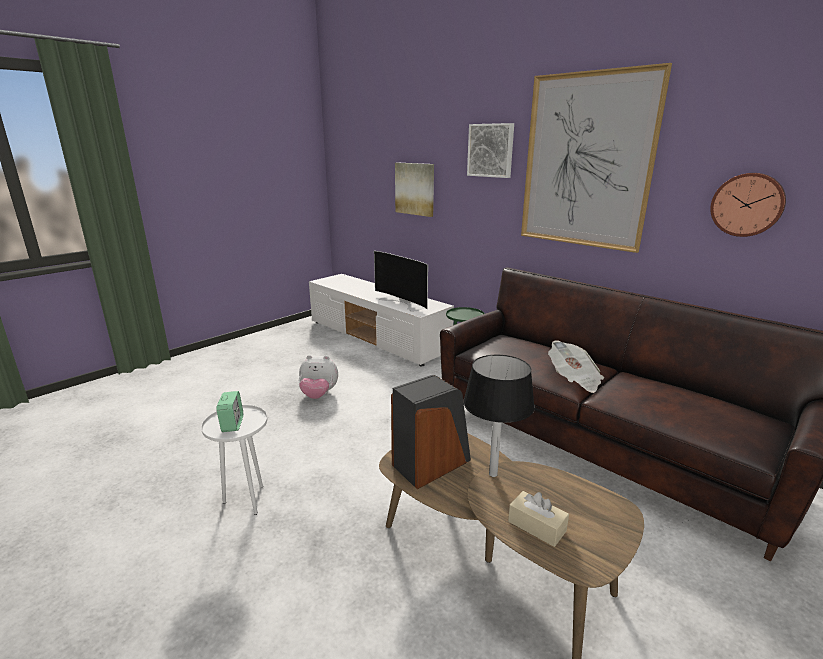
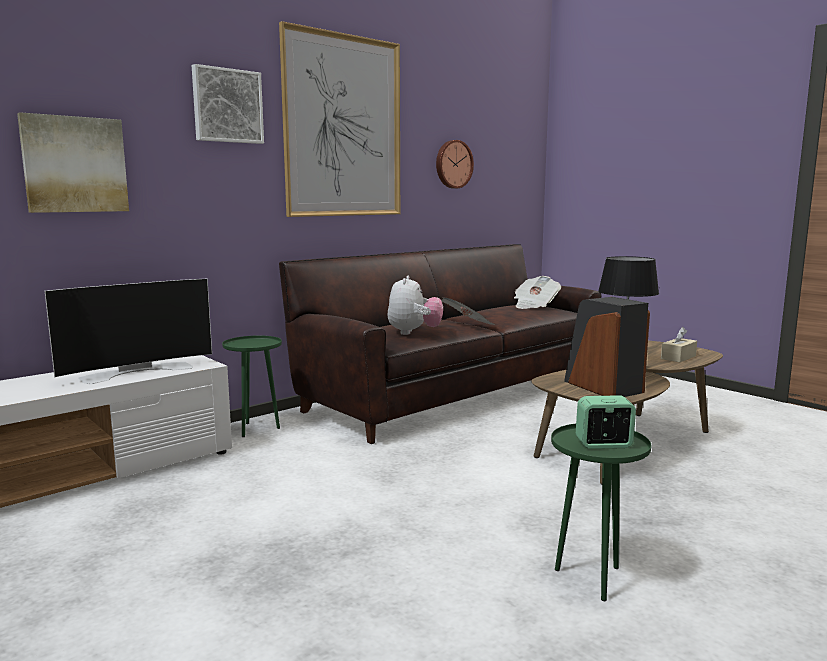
camera: 85 degrees left, 10 degrees down
white side table [201,405,267,515] -> green side table [551,424,651,601]
plush toy [298,355,338,399] -> plush toy moved to [387,276,443,335]
none -> newspaper [514,276,561,309]

